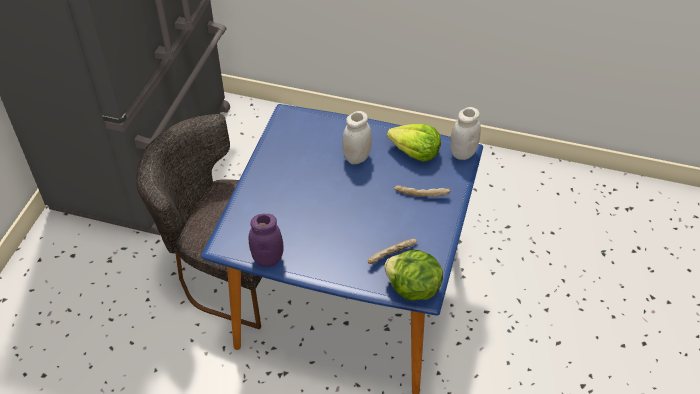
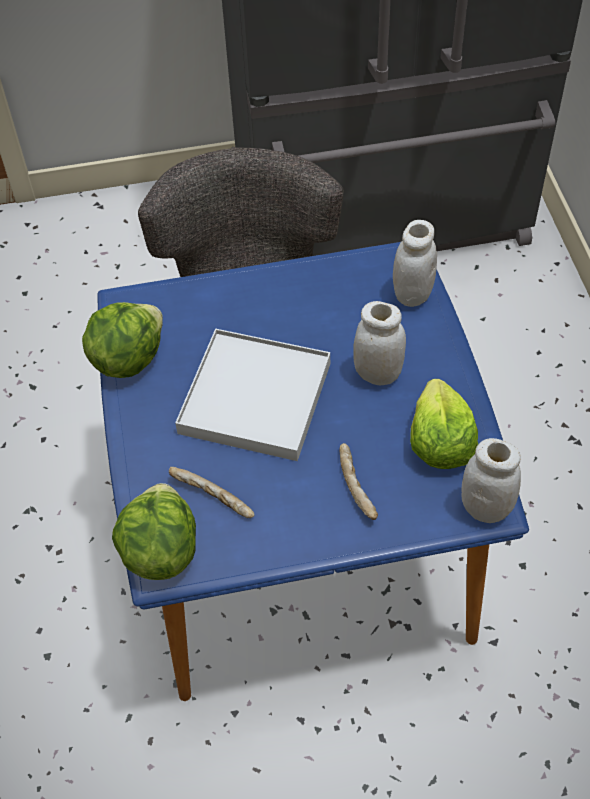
camera: 65 degrees right, 5 degrees up
purple jar [248,214,284,267] -> lettuce [82,302,163,378]
none -> white tray [175,329,330,461]
none -> white jar [393,220,437,307]

